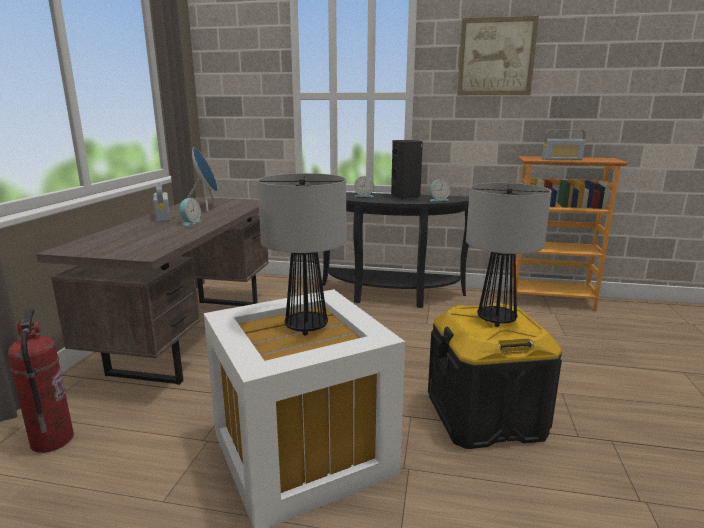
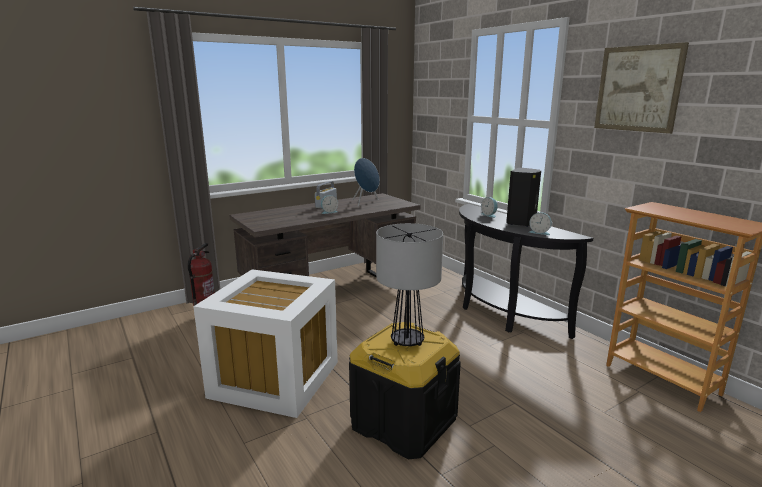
camera: 45 degrees right, 0 degrees up
table lamp [257,173,346,335] -> none
radio [542,129,586,160] -> none

